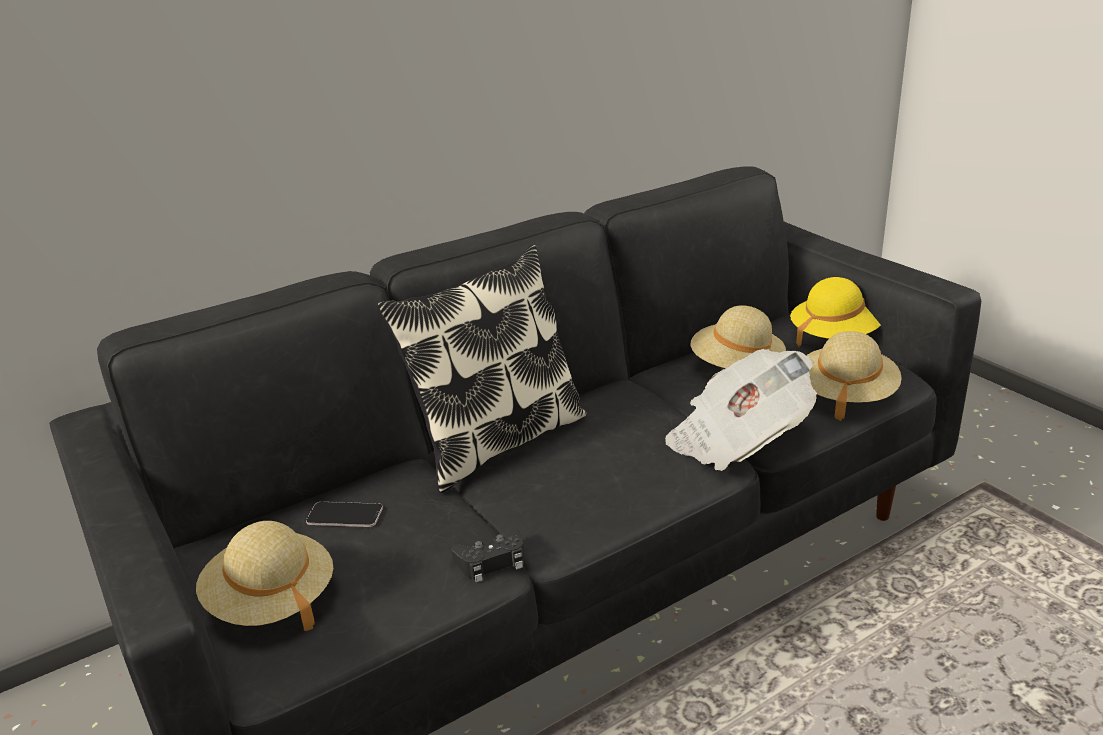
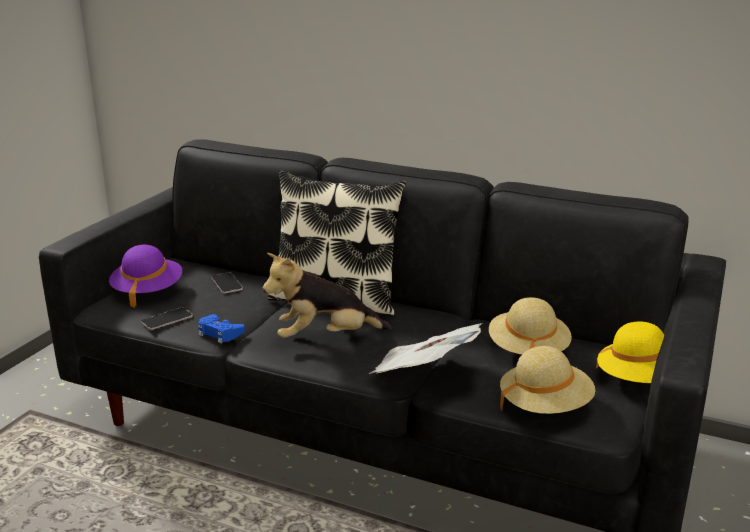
camera: 55 degrees right, 5 degrees down
beige hat [196,521,333,631] -> purple hat [109,245,182,308]
black game controller [451,527,525,582] -> blue game controller [198,314,245,343]
none -> phone [141,308,193,330]
none -> plush toy [263,253,391,338]

